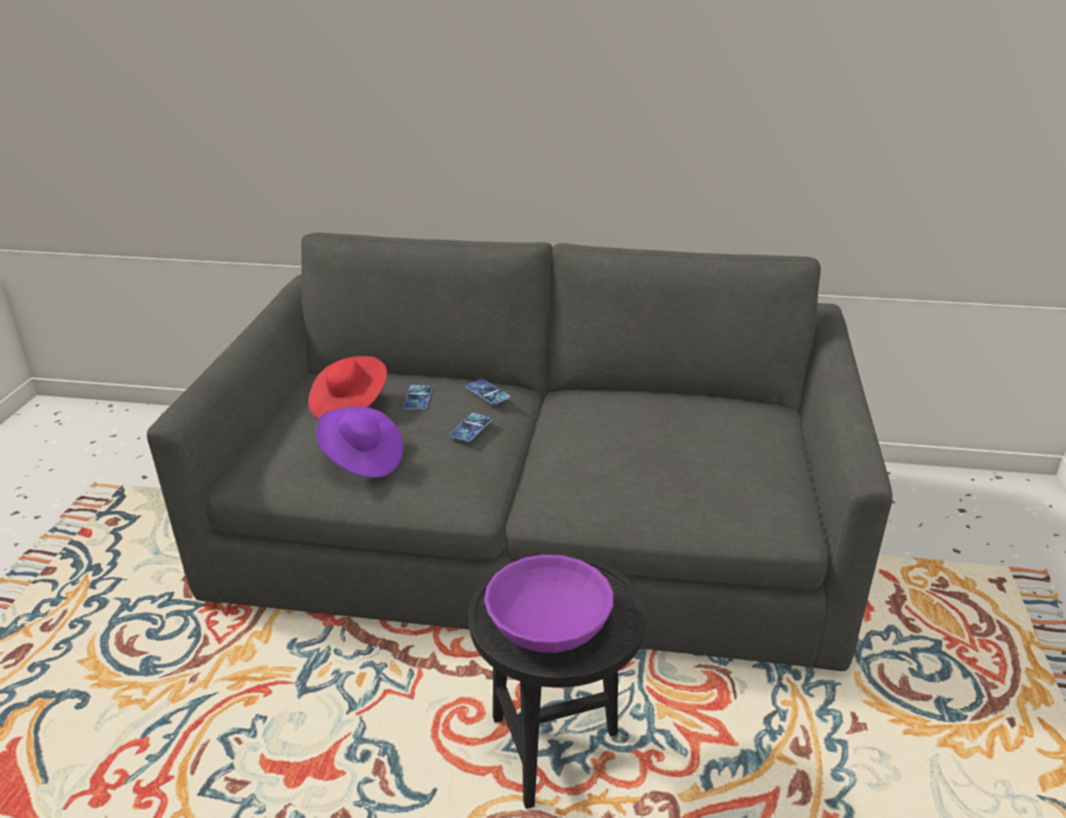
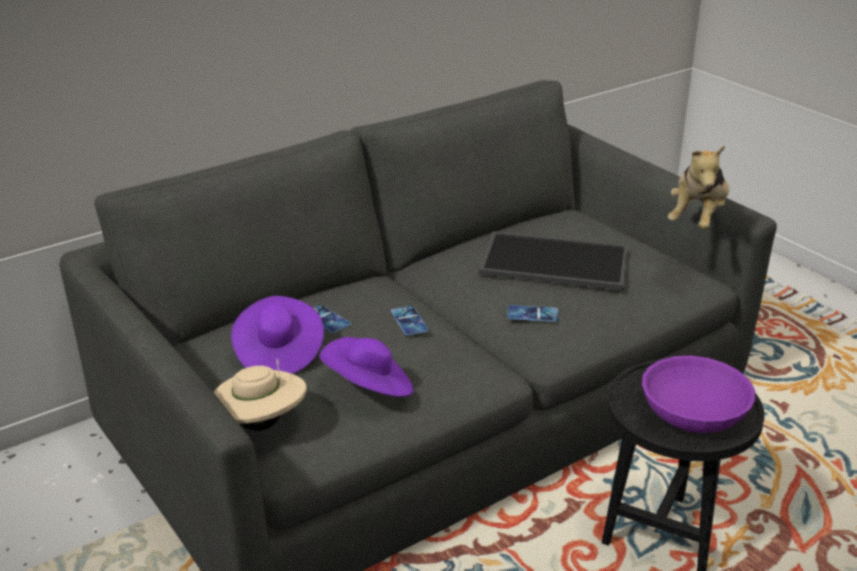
camera: 45 degrees left, 0 degrees up
red hat [308,356,387,419] -> purple hat [231,296,324,374]
phone [465,379,511,405] -> phone moved to [508,305,558,322]
none -> beige hat [214,359,307,431]
none -> tray [479,231,629,290]
none -> plush toy [668,145,729,229]

